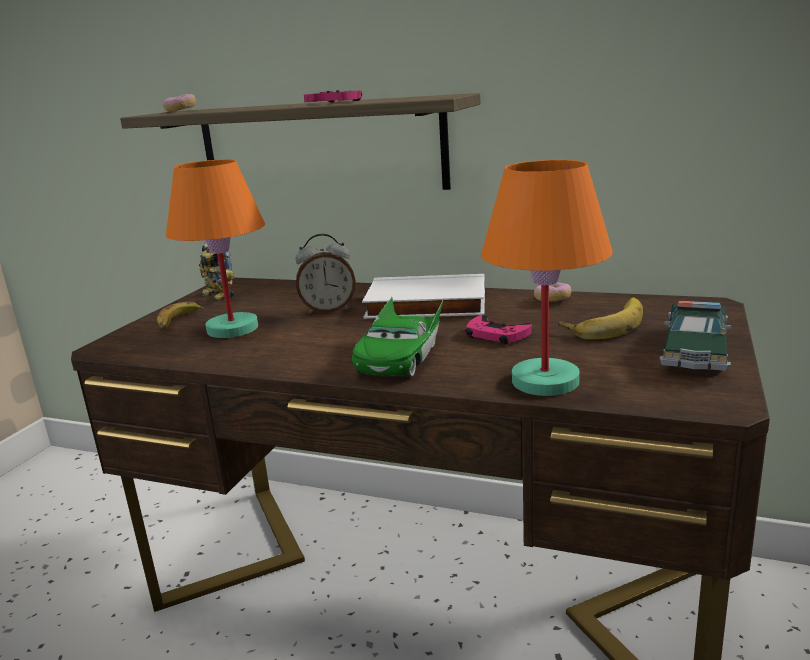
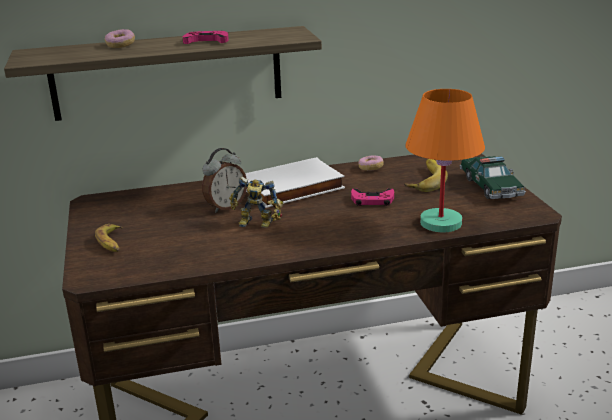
camera: 35 degrees left, 5 degrees up
donut [163,94,196,112] -> donut moved to [105,29,135,48]
orange table lamp [166,160,265,338] -> none
toy robot [199,242,235,300] -> toy robot moved to [229,177,283,228]
green toy car [352,297,444,377] -> none

